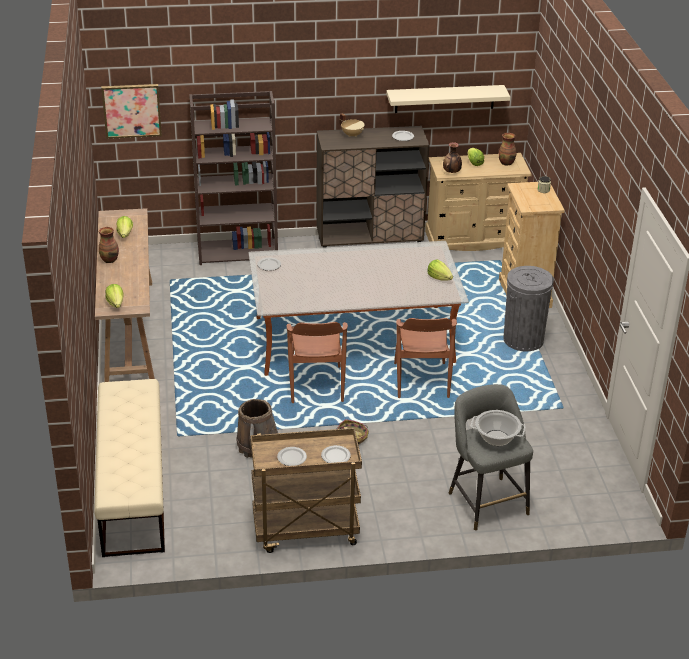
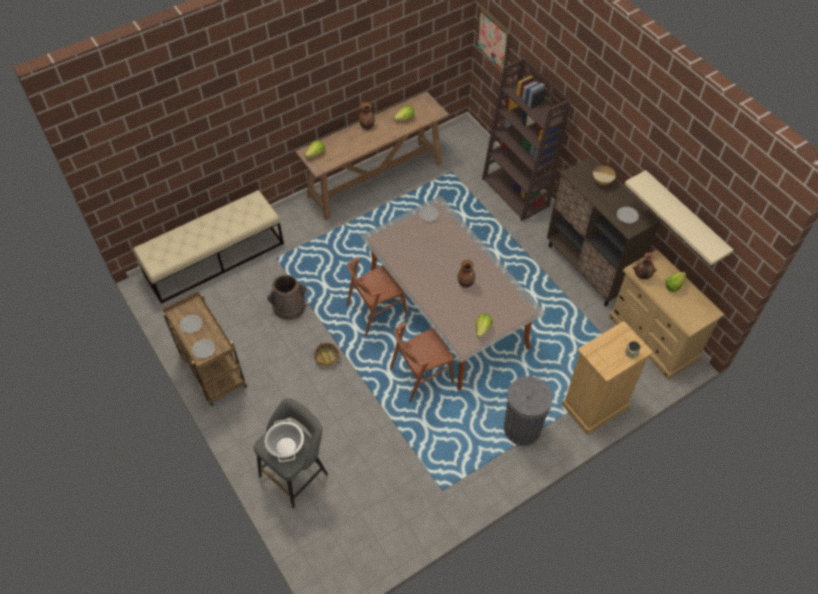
camera: 65 degrees right, 20 degrees up
vase [499,133,516,165] -> vase moved to [458,260,475,288]

